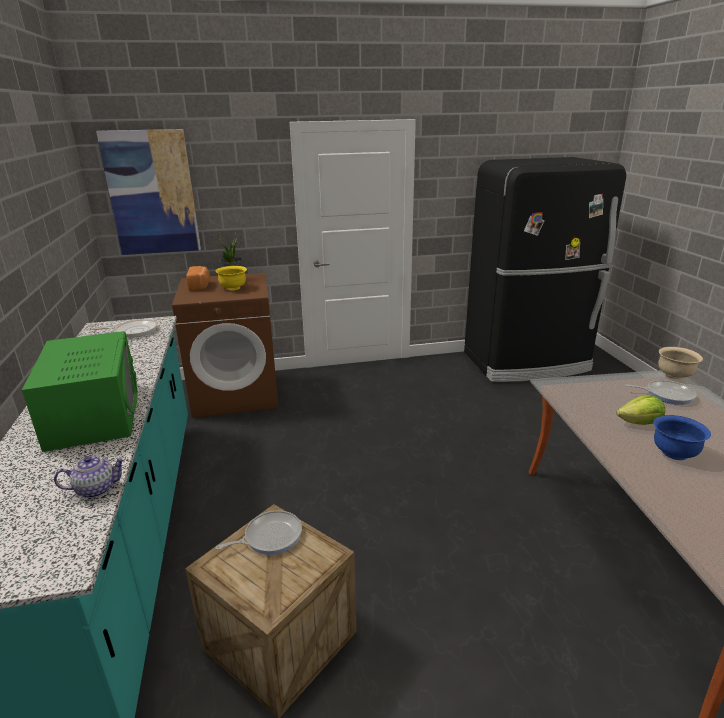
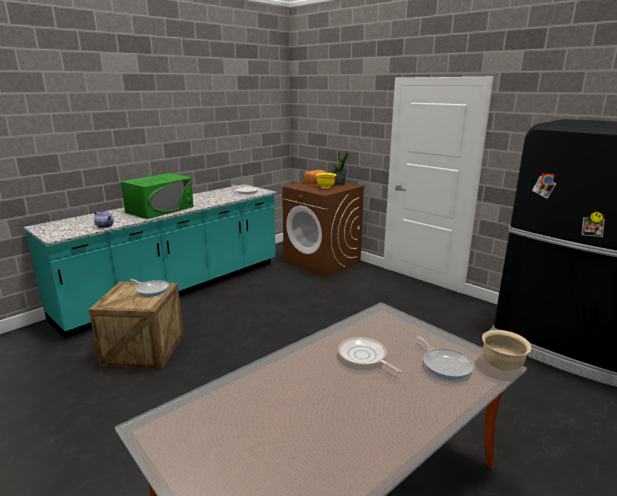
camera: 55 degrees right, 5 degrees down
picture [96,129,201,255] -> none
lettuce [616,395,665,425] -> frying pan [338,337,402,373]
blue bowl [653,415,711,460] -> none

